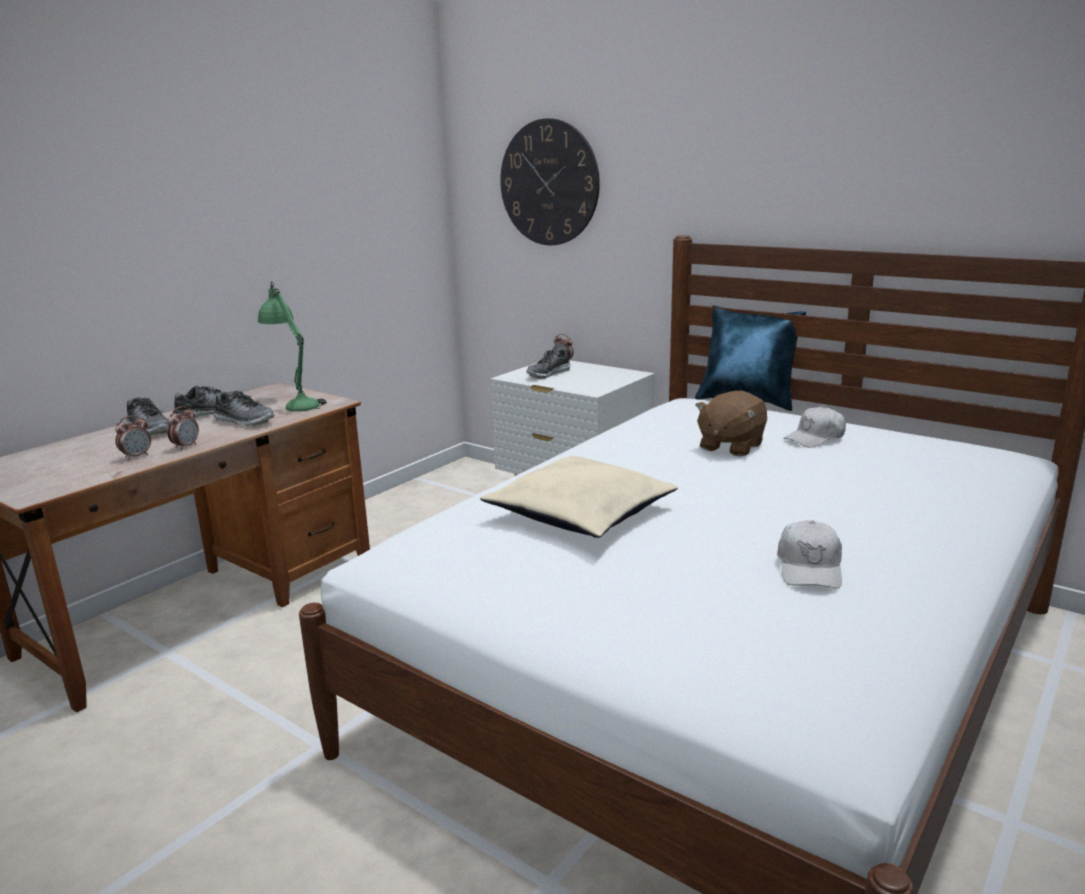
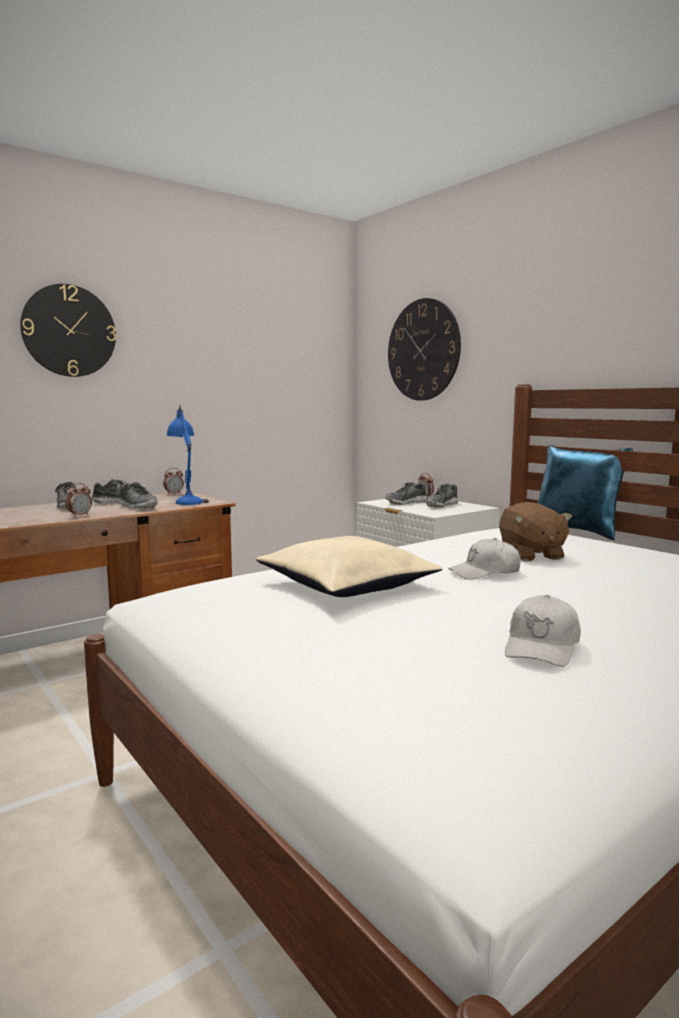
camera: 15 degrees right, 10 degrees down
alarm clock [115,415,151,460] -> alarm clock moved to [163,468,184,495]
green table lamp [258,281,326,412] -> blue table lamp [167,404,209,505]
brown plush toy [695,391,767,457] -> brown plush toy turned 60 degrees counterclockwise [499,502,573,561]
white cap [783,406,846,448] -> white cap moved to [448,538,521,579]
none -> wall clock [20,284,116,377]
none -> shoe [426,484,459,508]

